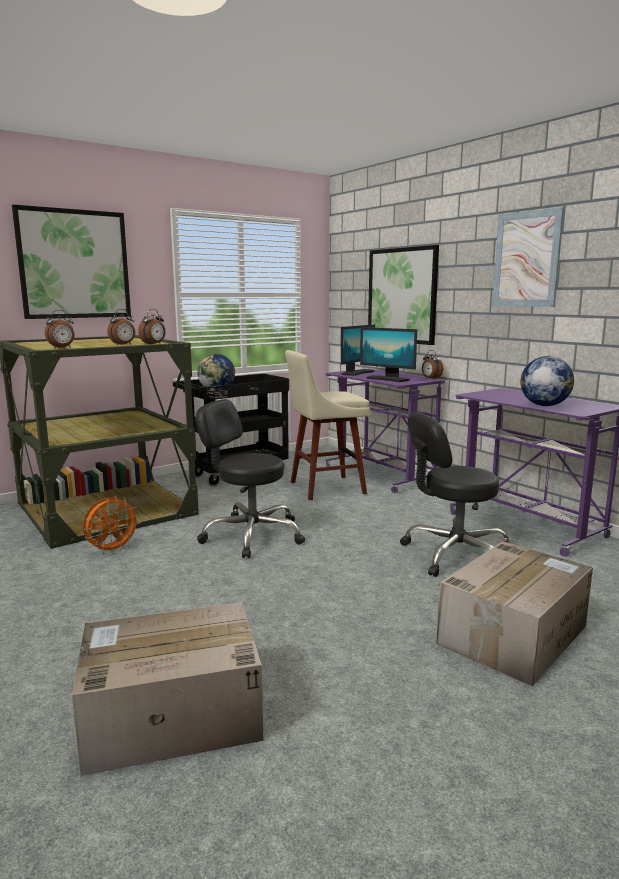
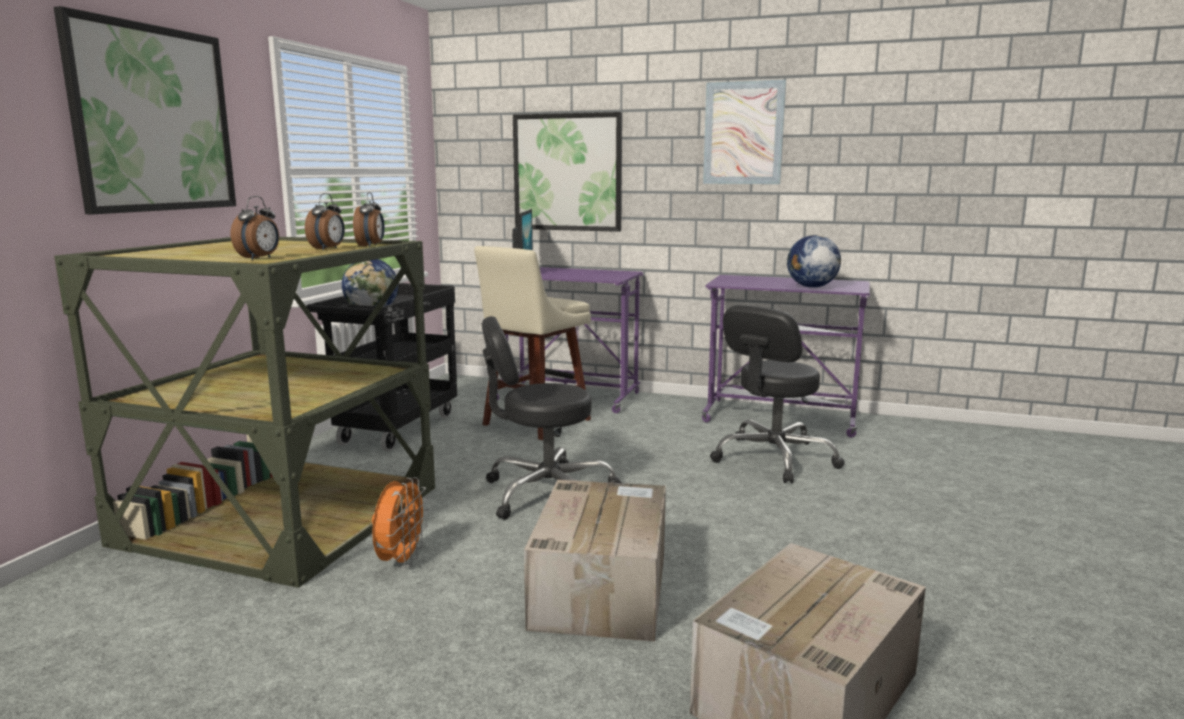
camera: 35 degrees left, 0 degrees up
monitor [360,327,417,382] -> none
alarm clock [422,350,443,380] -> none
cardboard box [436,541,593,686] -> cardboard box moved to [524,480,666,641]

